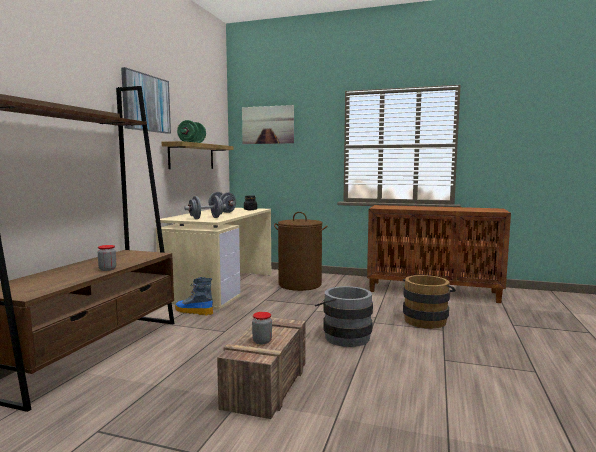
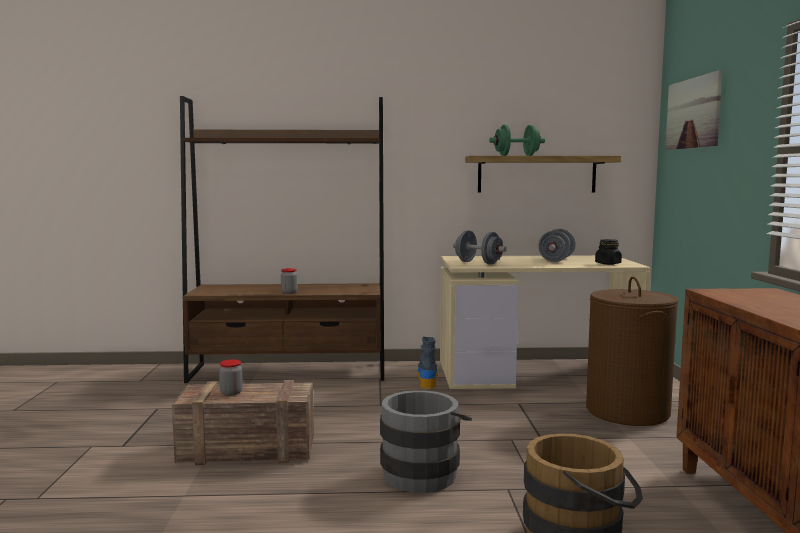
camera: 70 degrees right, 0 degrees up
picture [121,67,171,134] -> none

